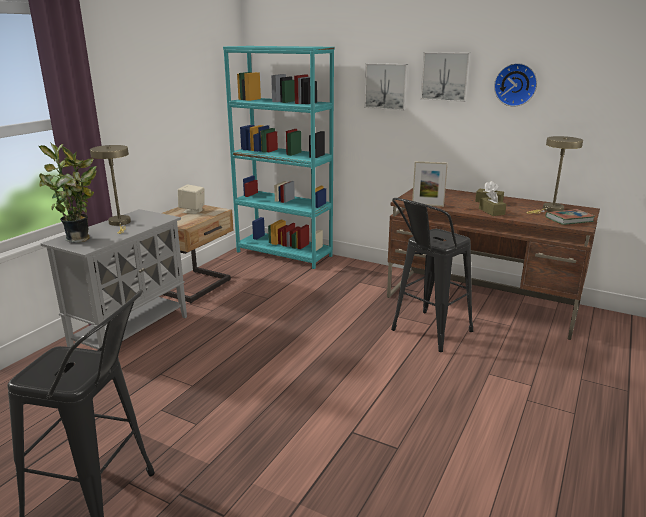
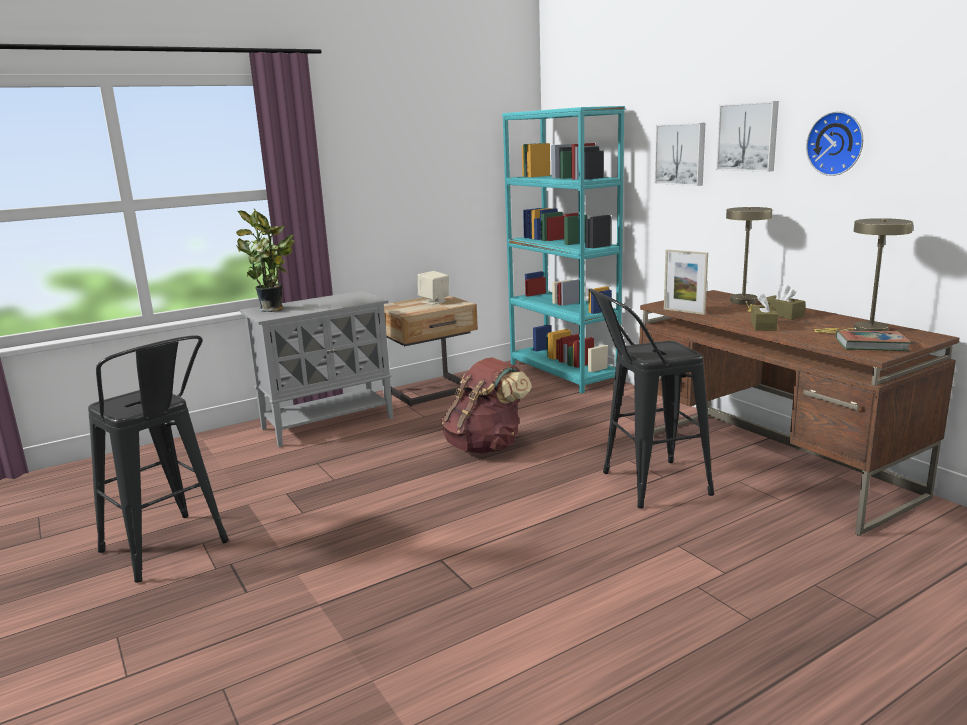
camera: 30 degrees right, 5 degrees down
beige table lamp [90,145,131,234] -> beige table lamp moved to [726,207,772,312]
none -> brown backpack [441,357,532,454]

